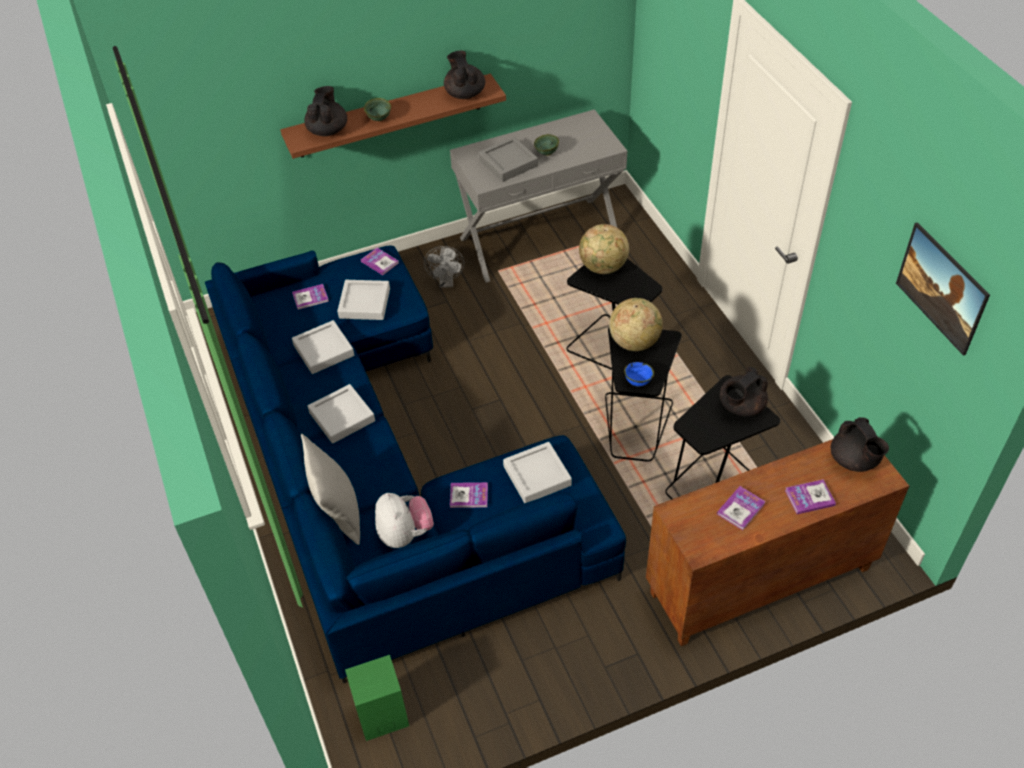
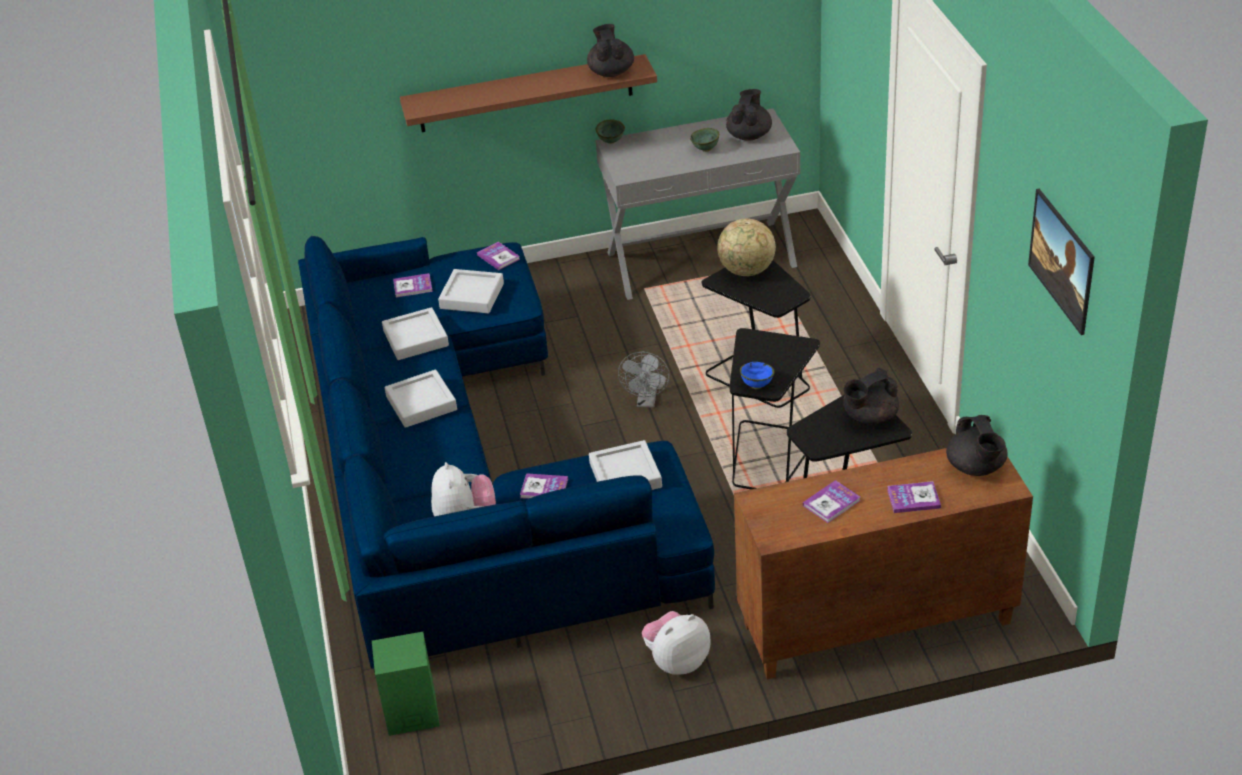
camera: 10 degrees right, 10 degrees down
grey pillow [301,434,360,545] -> none
black teapot [304,86,347,136] -> black teapot moved to [726,89,772,141]
green bowl [364,98,391,121] -> green bowl moved to [595,120,625,144]
grey fan [424,246,464,288] -> grey fan moved to [618,352,670,407]
grey tray [479,137,538,182] -> none
globe [609,298,663,351] -> none
none -> plush toy [642,611,711,675]

